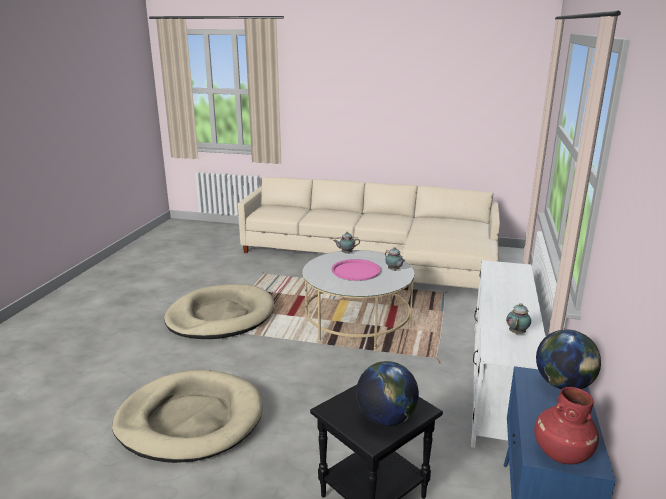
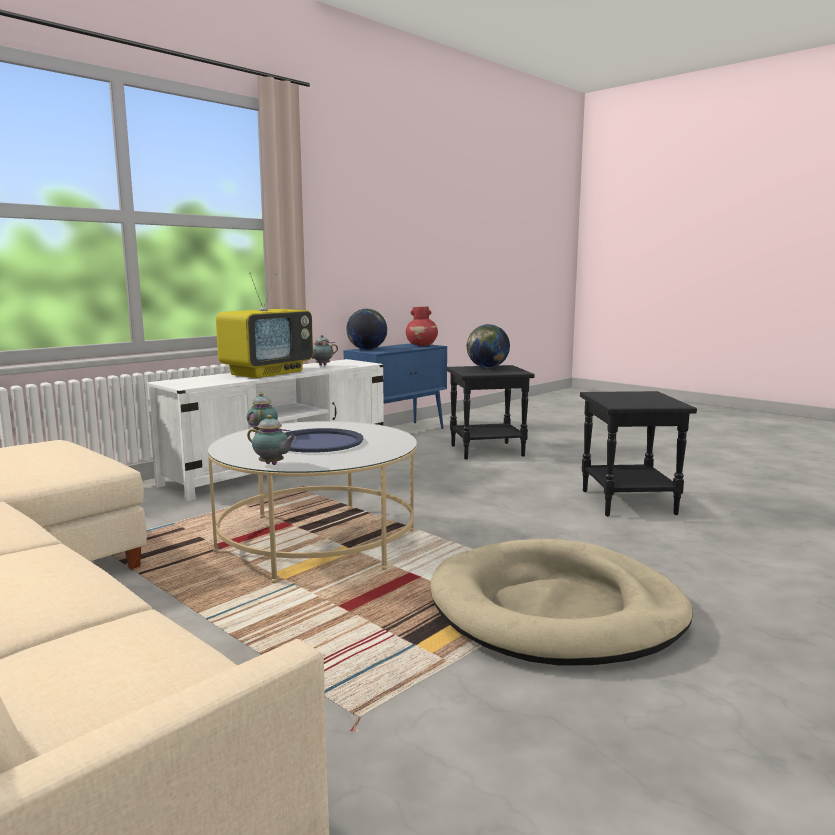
camera: 150 degrees left, 10 degrees down
beige dog bed [112,370,262,463] -> black side table [580,391,697,516]
pink tray [331,259,381,281] -> blue tray [285,428,363,453]
none -> television [216,272,313,378]

